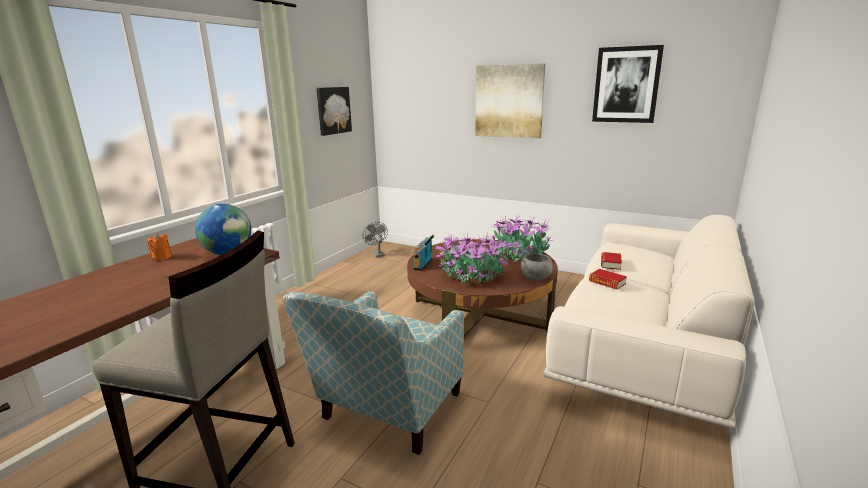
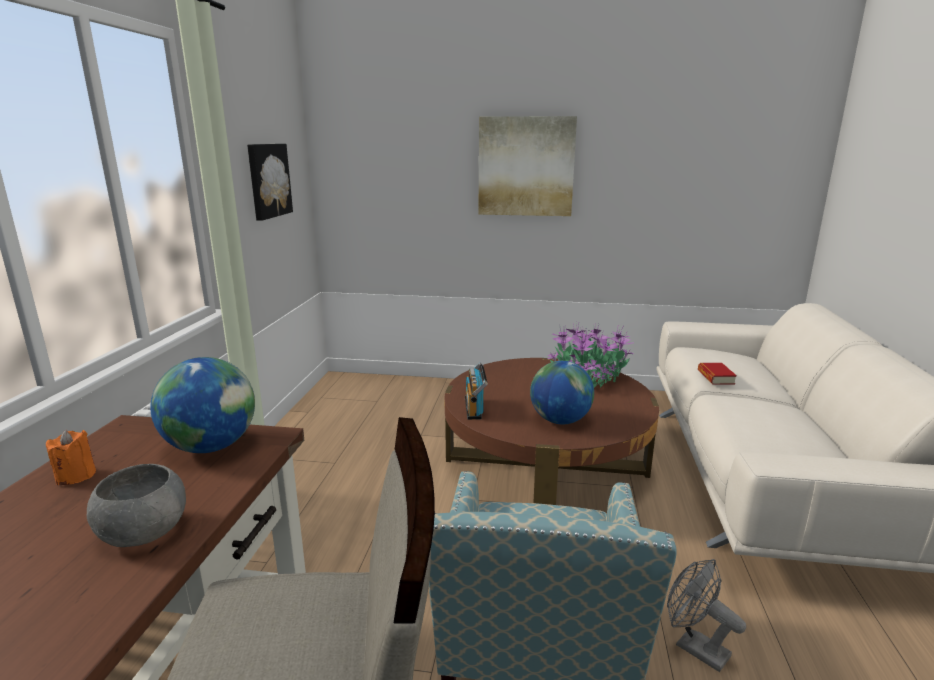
camera: 20 degrees left, 0 degrees up
grey fan [363,222,388,258] -> grey fan moved to [667,559,746,672]
potted plant [436,232,509,284] -> globe [530,361,594,424]
grey bowl [521,253,553,280] -> grey bowl moved to [87,464,186,547]
book [589,269,627,289] -> none
picture [592,45,664,123] -> none

